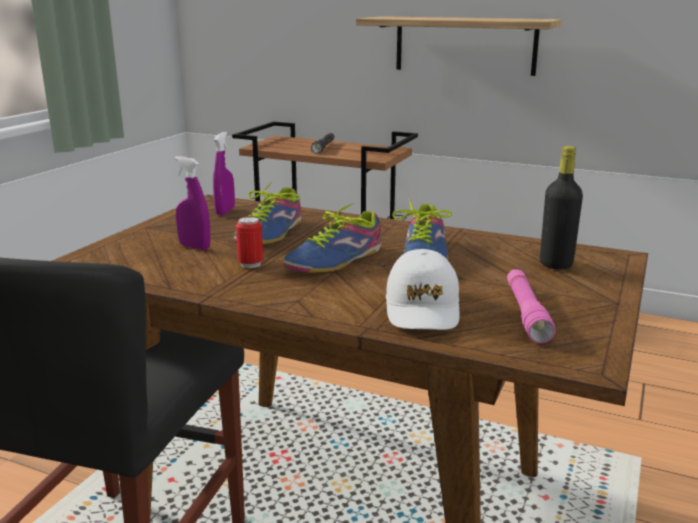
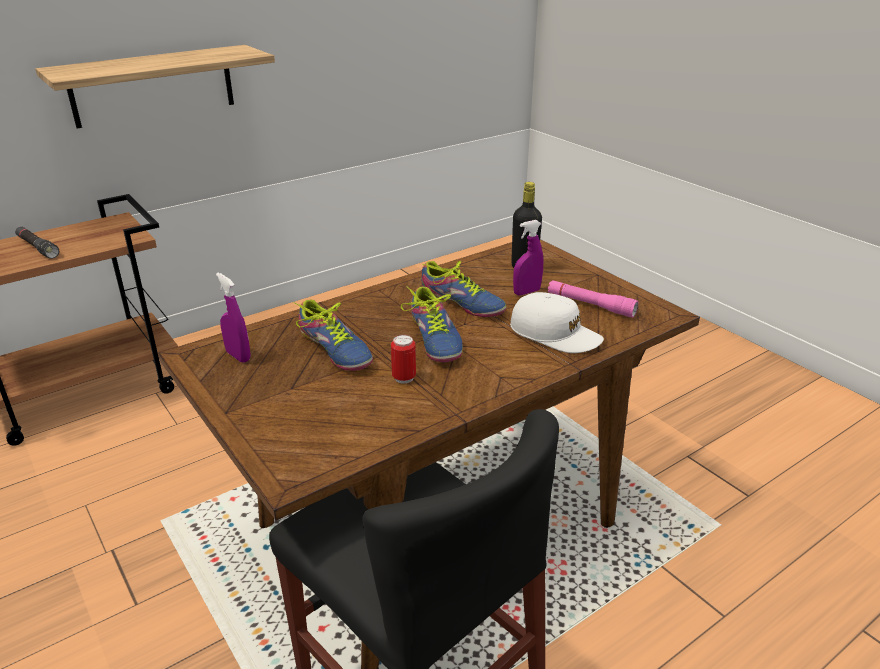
camera: 60 degrees left, 10 degrees up
purple spray bottle [175,156,210,250] -> purple spray bottle moved to [513,220,543,295]

